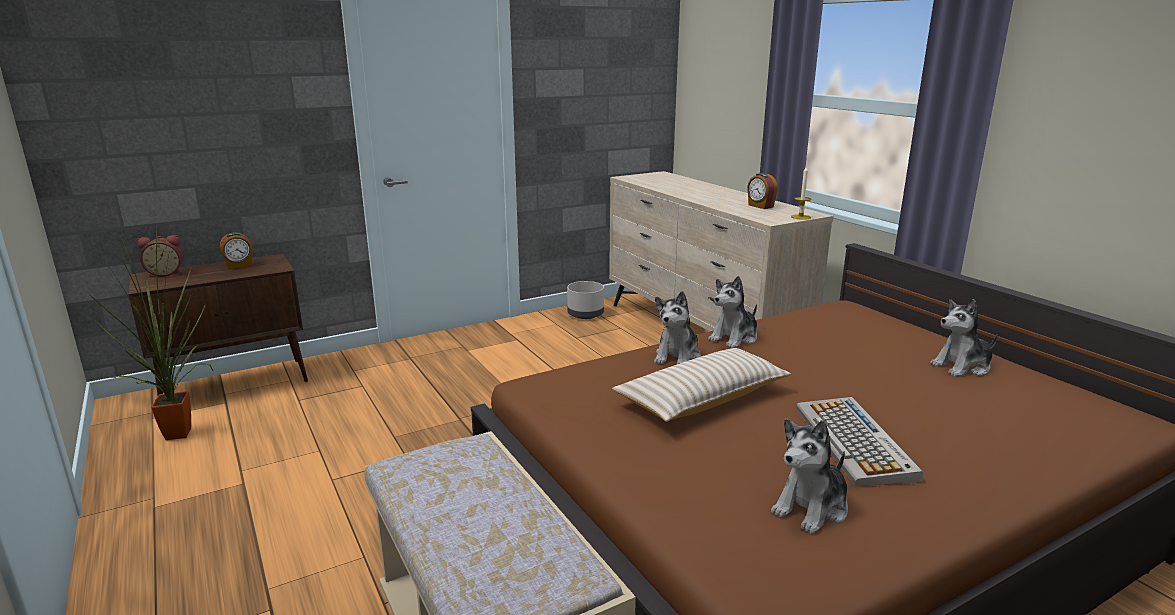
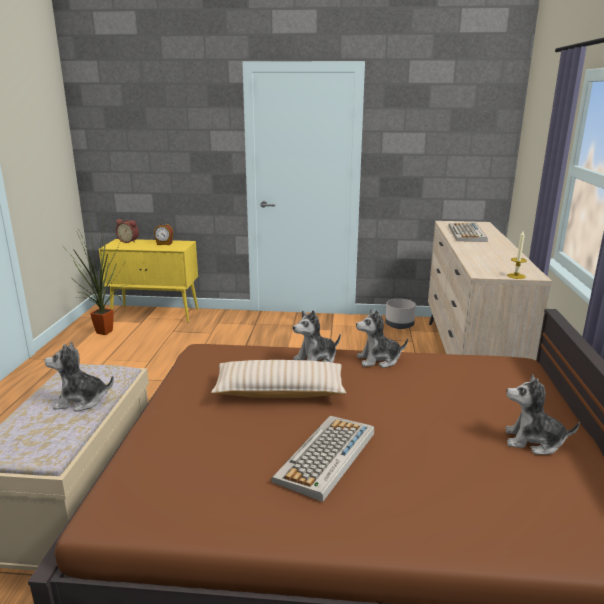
camera: 35 degrees right, 0 degrees up
brown cabinet [128,254,308,395] -> yellow cabinet [99,239,198,323]
alarm clock [747,173,778,209] -> none
plush toy [771,418,848,534] -> plush toy moved to [45,342,114,412]
none -> keyboard [449,222,488,242]

